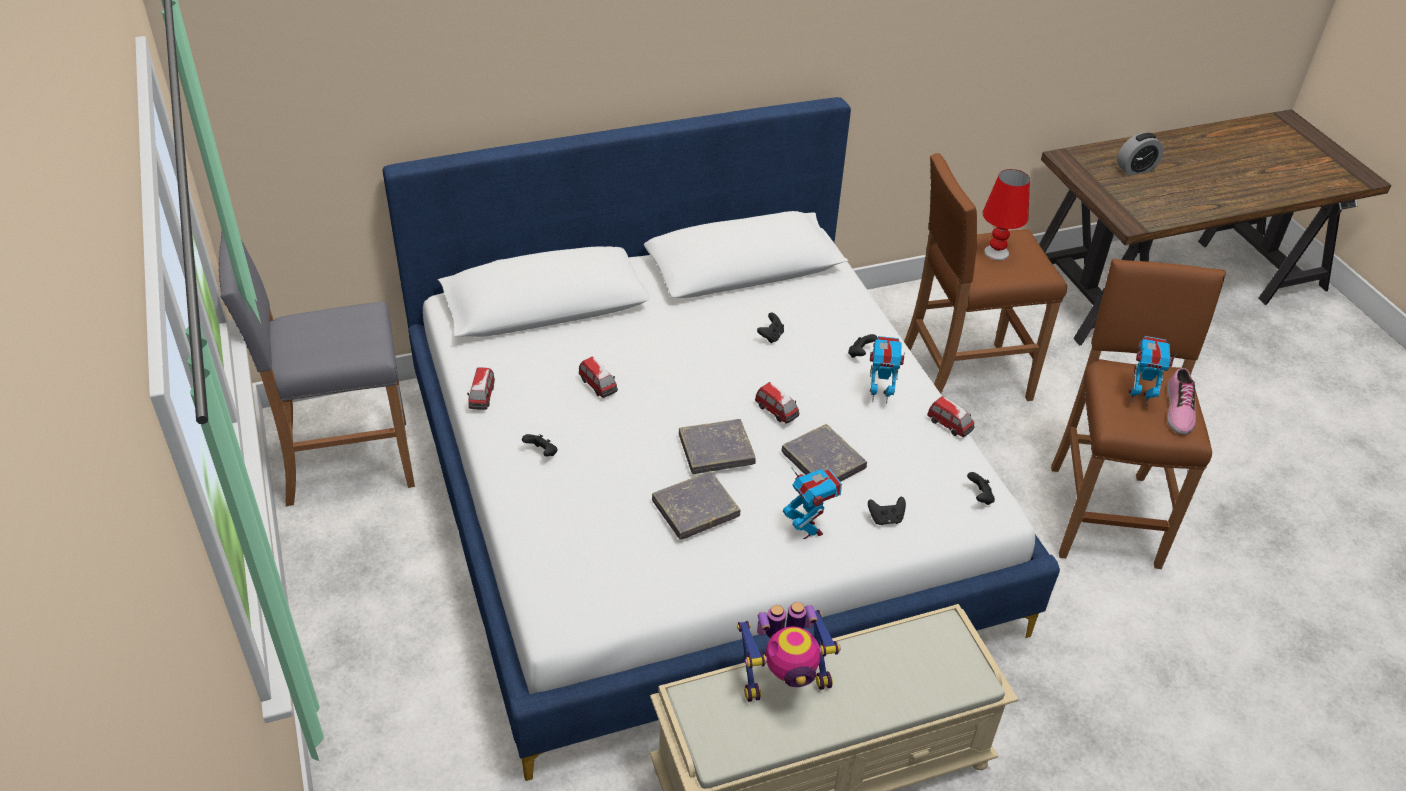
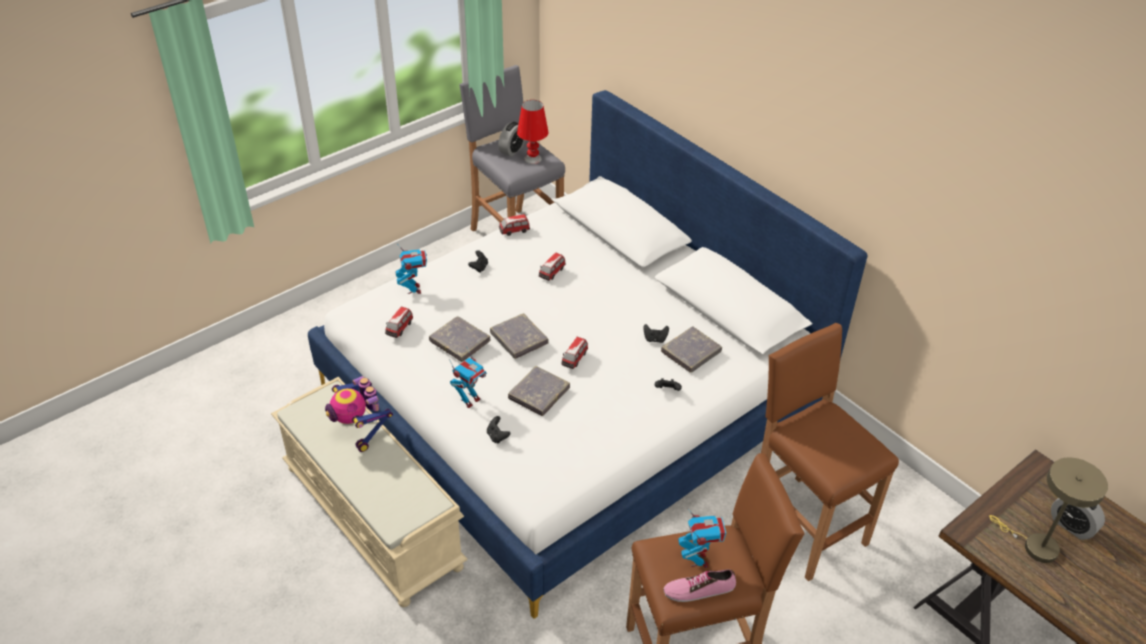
camera: 70 degrees right, 0 degrees up
toy robot [870,336,905,404] -> toy robot moved to [395,244,427,294]
toy car [927,396,974,437] -> toy car moved to [385,307,413,338]
black game controller [967,472,995,505] -> none
red table lamp [983,169,1030,260] -> red table lamp moved to [517,100,548,164]
none -> alarm clock [498,122,525,157]
none -> grey book [661,326,722,373]
none -> beige table lamp [989,458,1108,563]

